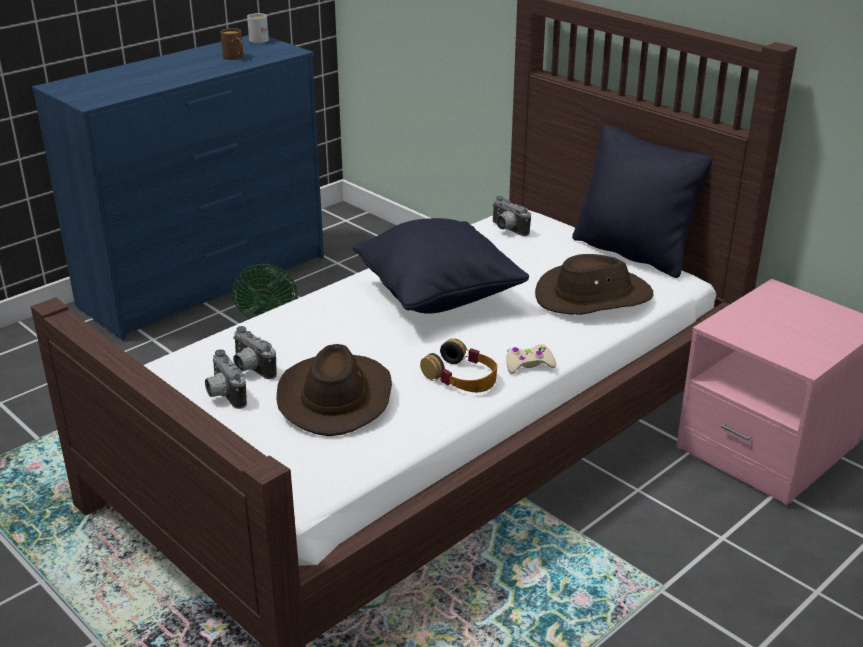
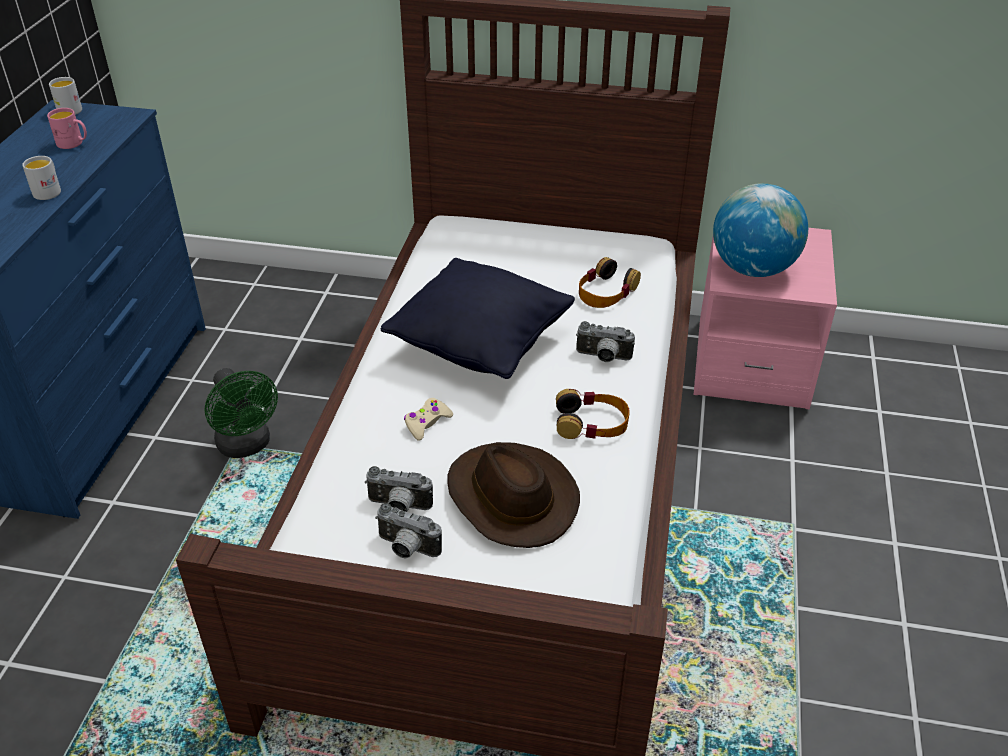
camera: 35 degrees left, 10 degrees up
brown mug [220,28,243,60] -> pink mug [47,108,87,149]
camera [492,196,531,236] -> camera moved to [576,321,635,362]
beige game controller [506,344,556,374] -> beige game controller moved to [404,398,453,441]
brown hat [535,254,653,315] -> headphones [579,257,641,308]
black pillow [572,125,712,278] -> none
none -> white mug [22,156,61,200]
none -> globe [713,183,808,277]

